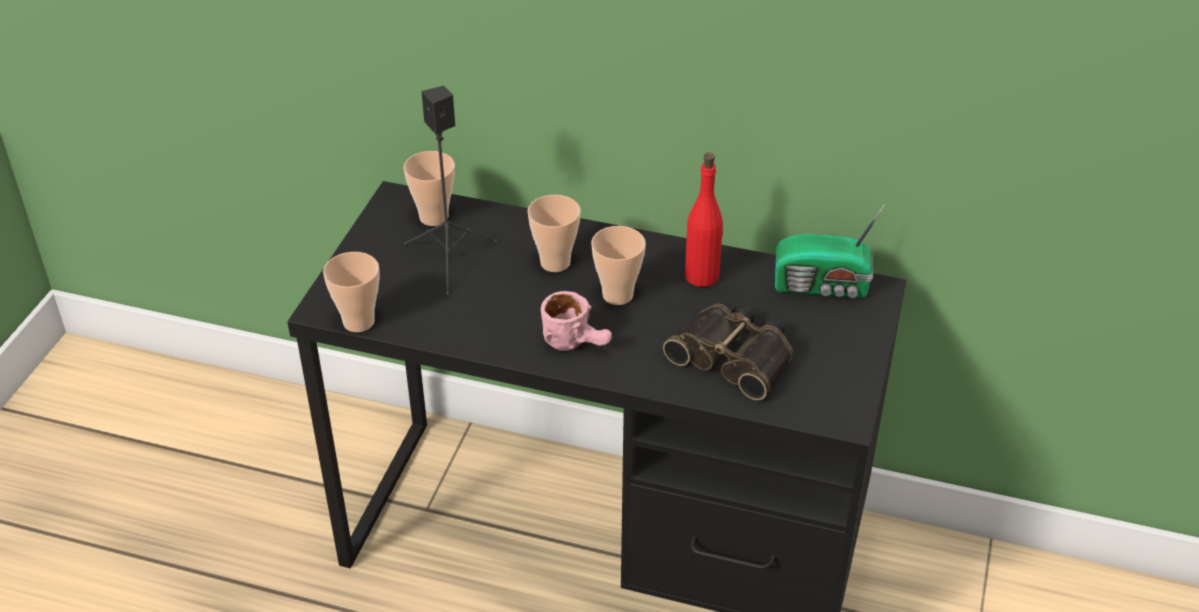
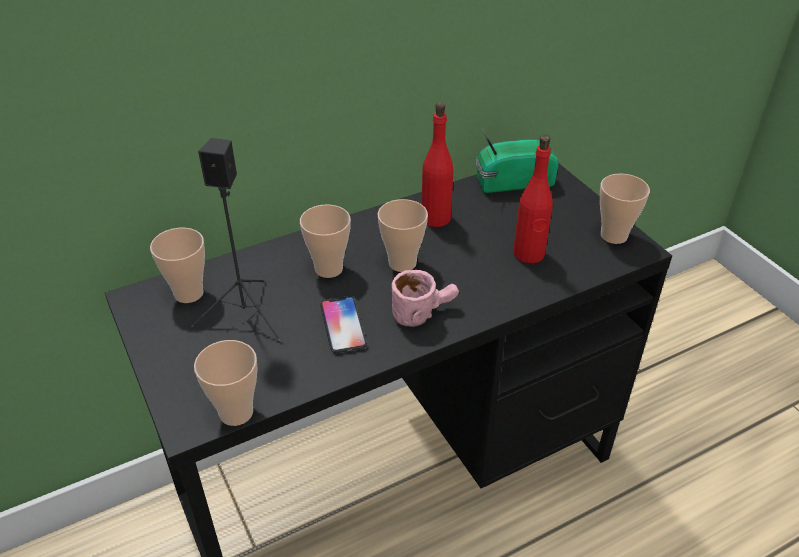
camera: 45 degrees left, 0 degrees up
binoculars [663,304,793,400] -> red bottle [513,135,553,263]
radio [775,204,885,298] -> radio turned 150 degrees counterclockwise [476,129,559,193]
none -> phone [320,296,367,353]
none -> cup [600,173,650,244]

